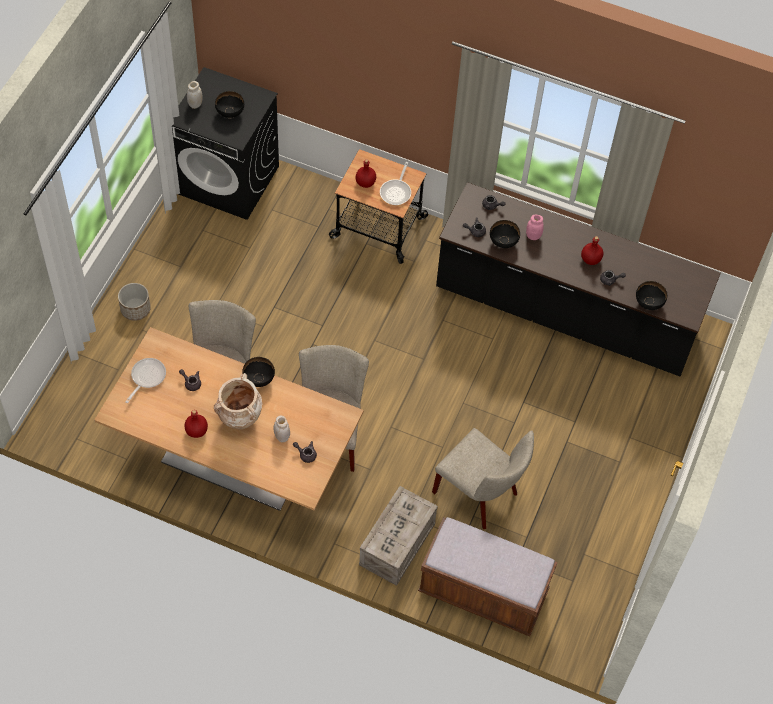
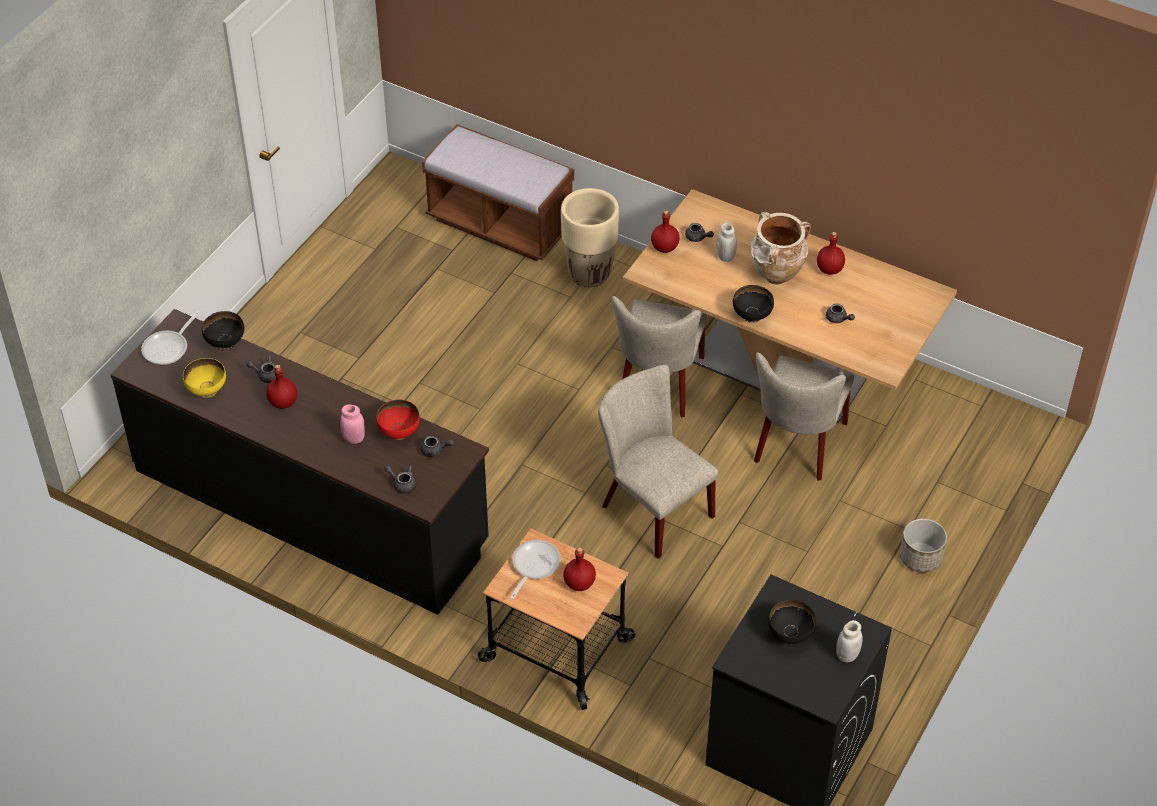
camera: 170 degrees left, 10 degrees down
frying pan [125,358,166,403] -> frying pan moved to [141,311,200,365]
crate [359,486,438,586] -> beige planter [561,188,619,287]
beige chair [432,428,534,529] -> beige chair moved to [598,364,718,559]
black bowl [490,220,520,248] -> red bowl [376,400,420,440]
none -> yellow bowl [183,358,226,398]
none -> red bottle [651,210,680,253]

